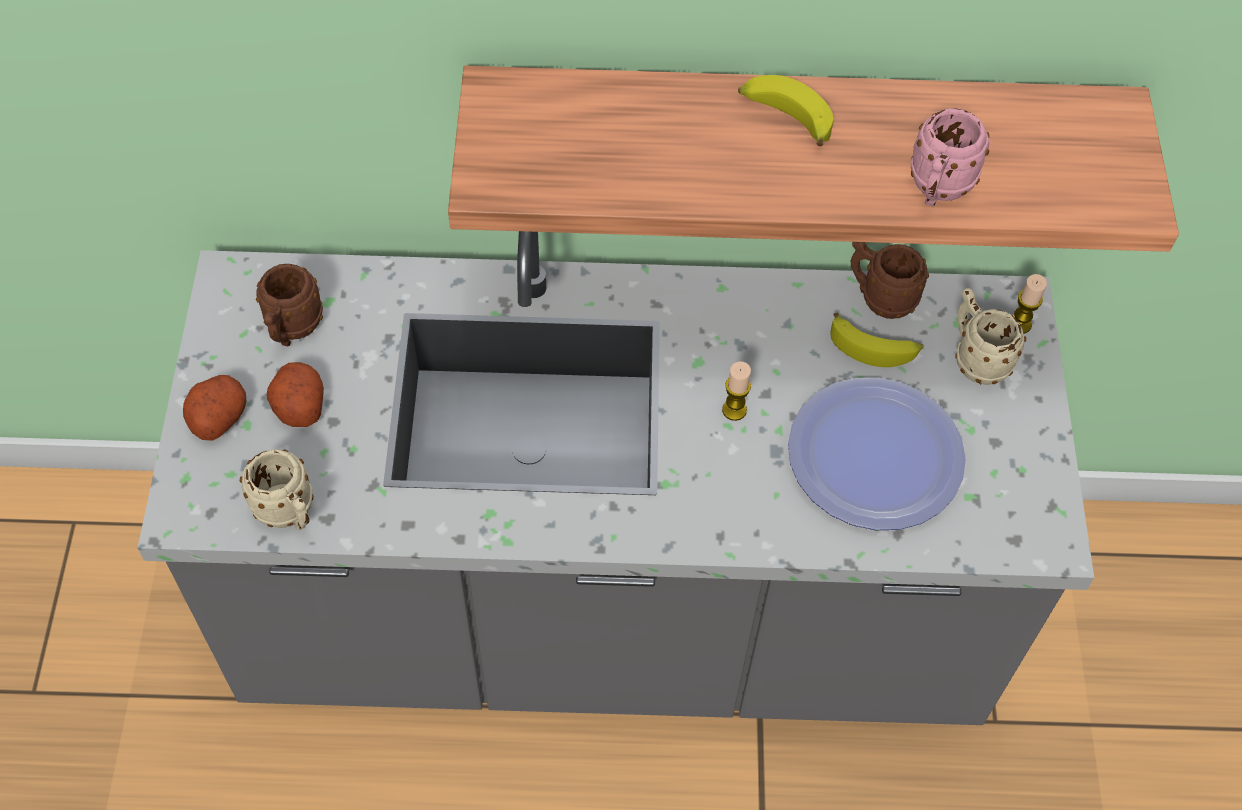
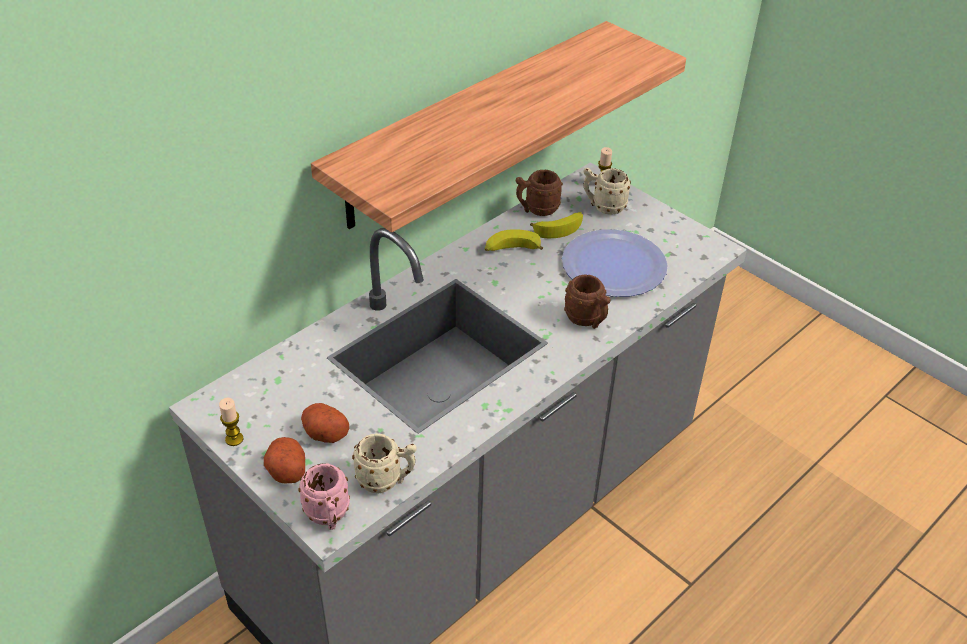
camera: 45 degrees left, 15 degrees down
brown mug [256,264,323,346] -> brown mug moved to [564,274,611,329]
candle [722,361,751,421] -> candle moved to [219,398,244,446]
banana [738,75,833,146] -> banana moved to [485,229,543,251]
pink mug [911,108,989,206] -> pink mug moved to [298,464,350,530]

